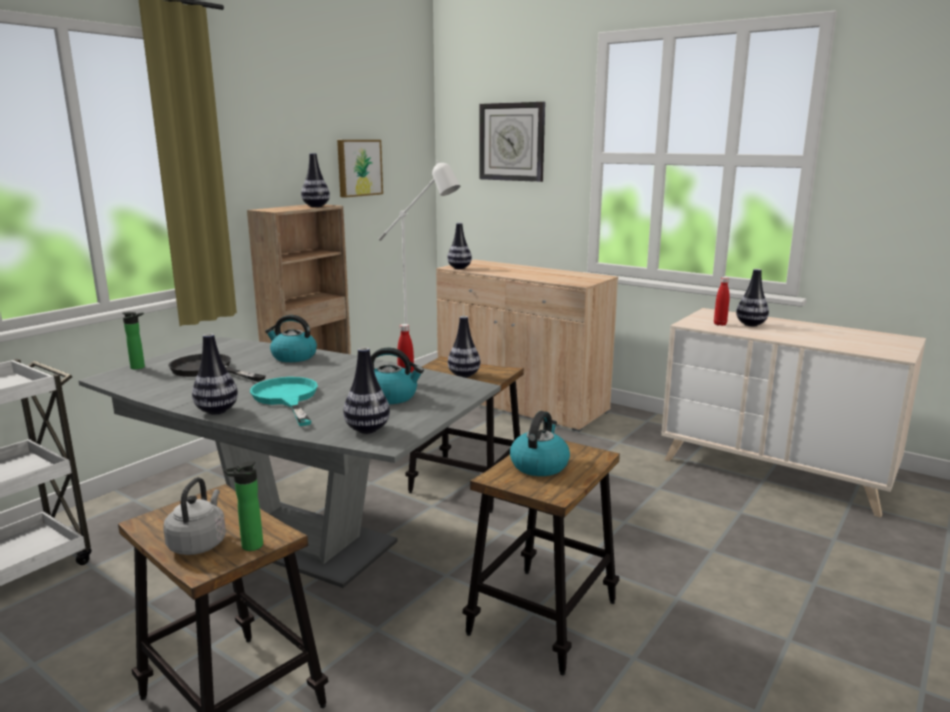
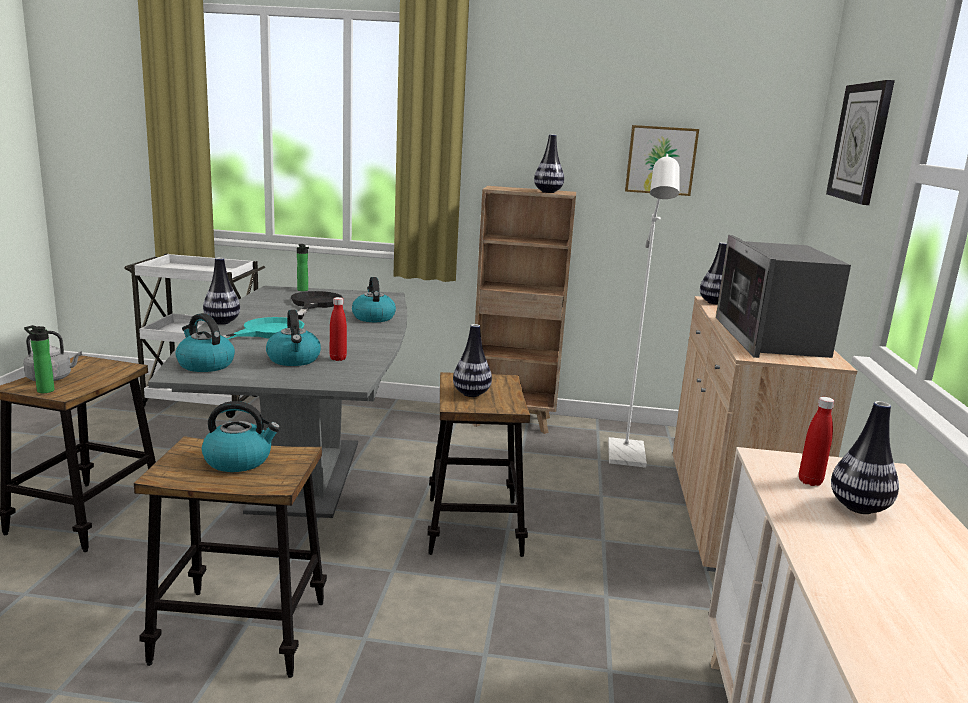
camera: 60 degrees right, 0 degrees up
vase [343,347,390,434] -> kettle [176,313,235,372]
none -> microwave [716,235,851,358]

